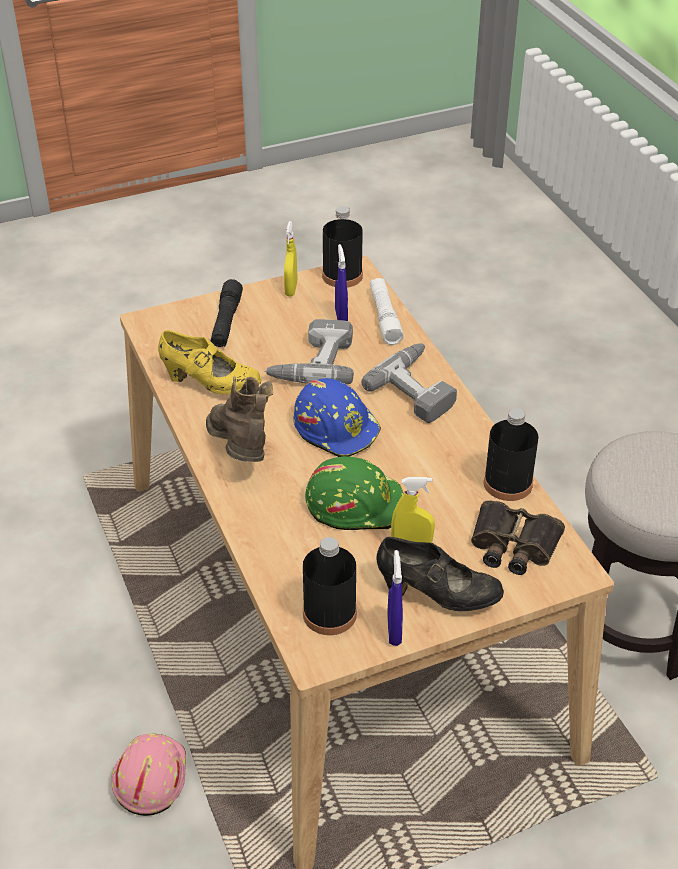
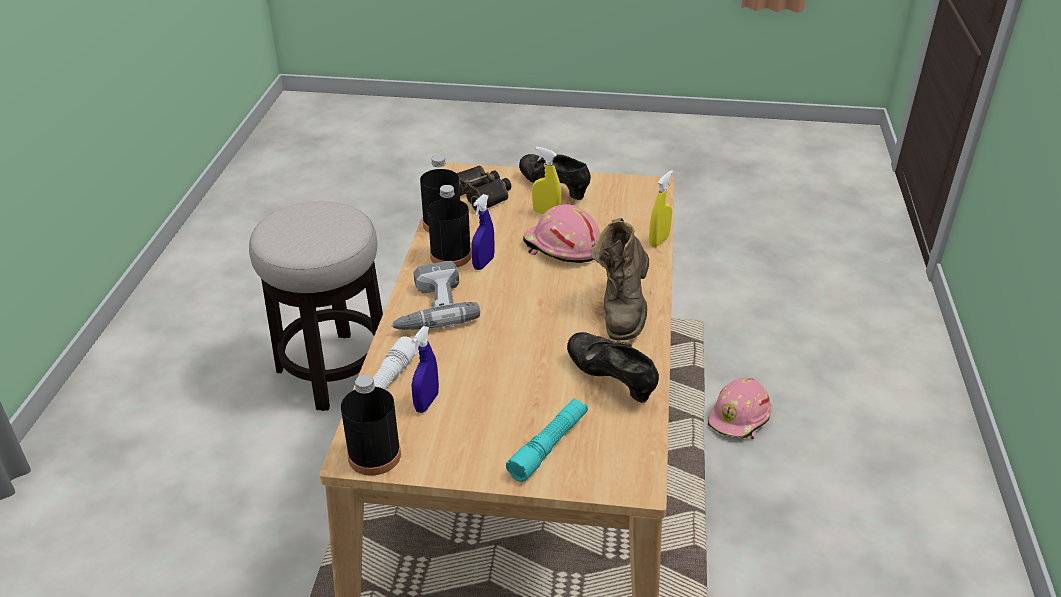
camera: 150 degrees left, 5 degrees down
yellow shoe [158,330,262,394] -> black shoe [567,332,659,403]
black flashlight [211,279,243,347] -> turquoise flashlight [506,398,588,482]
power drill [264,319,354,384] -> none
yellow spray bottle [284,221,297,296] -> yellow spray bottle moved to [649,170,673,247]
blue hard hat [293,378,381,457] -> none
black bottle [303,537,357,635] -> black bottle moved to [428,185,471,267]
green hard hat [305,456,403,530] -> pink hard hat [523,204,600,263]
blue spray bottle [387,550,403,646] -> blue spray bottle moved to [471,194,495,270]

